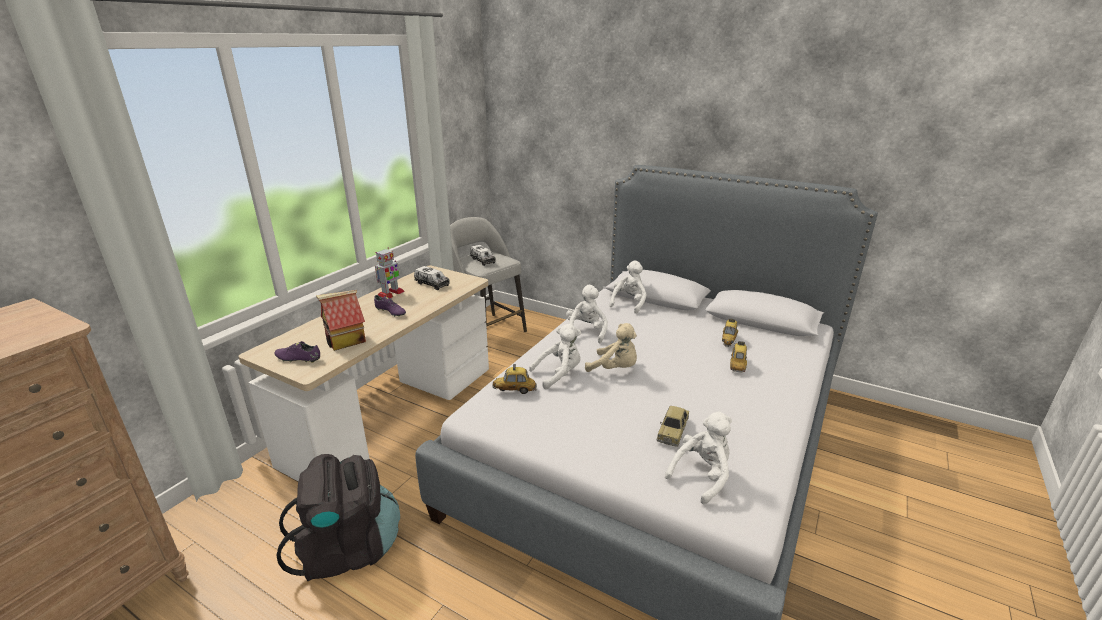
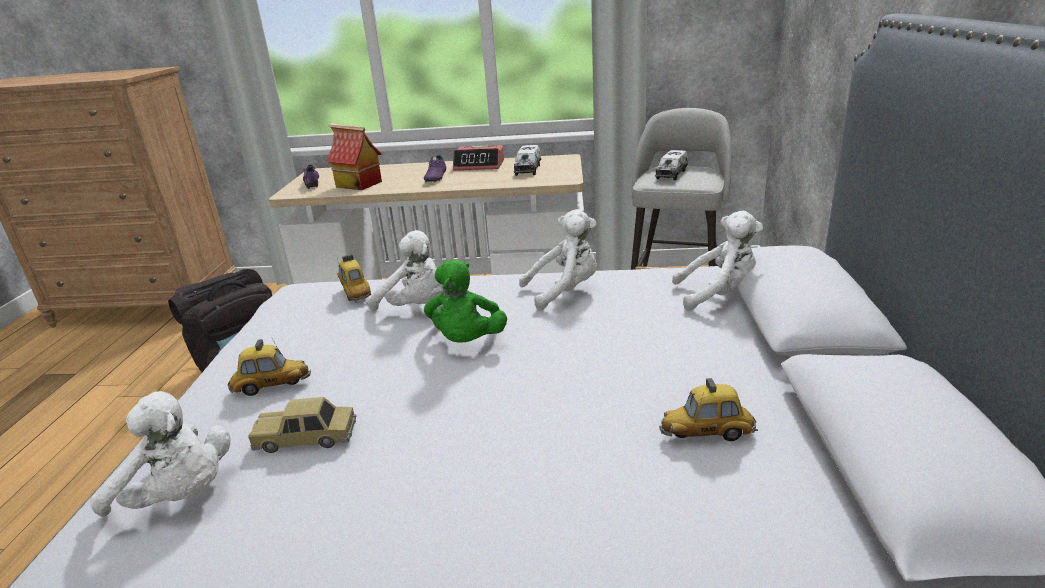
camera: 65 degrees right, 0 degrees up
toy robot [375,248,405,298] -> alarm clock [453,145,504,170]
beige plush toy [585,323,637,372] -> green plush toy [424,260,507,343]
toy car [730,340,747,372] -> toy car moved to [228,339,311,396]

